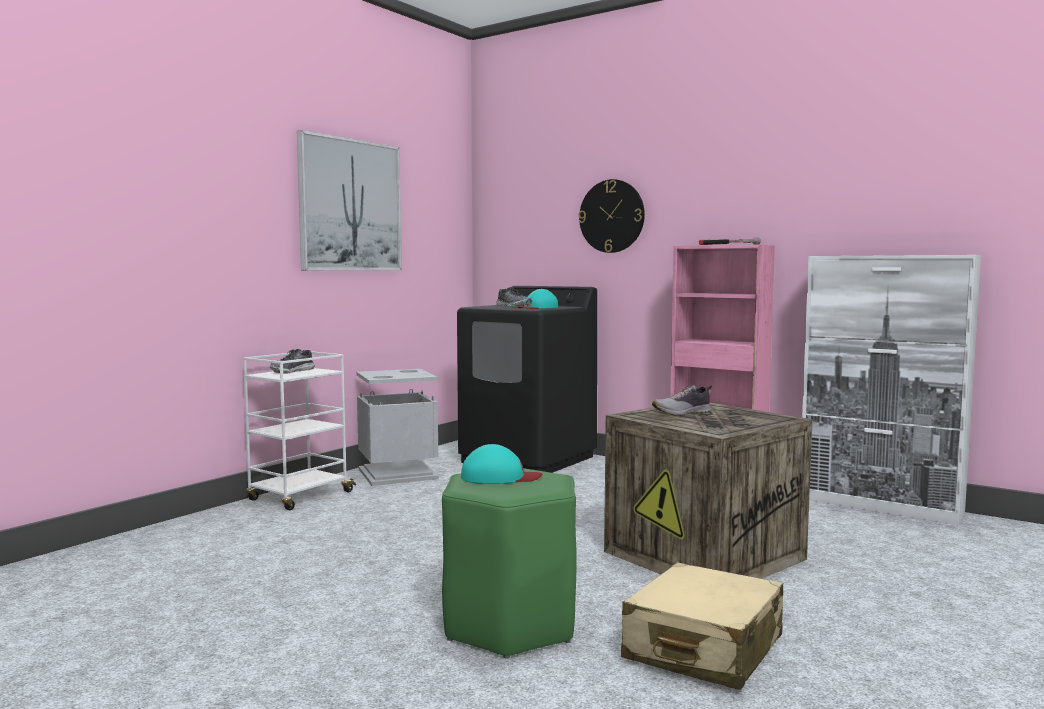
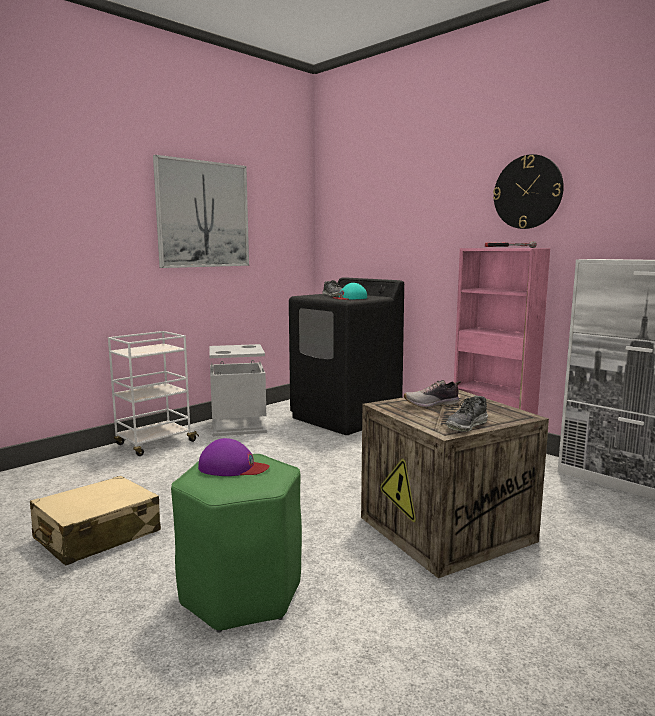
camera: 10 degrees right, 5 degrees up
shoe [270,349,315,374] -> shoe moved to [446,396,488,432]
turquoise cap [461,444,543,484] -> purple cap [198,438,270,476]
wall clock [579,179,645,253] -> wall clock moved to [493,154,564,229]
beige suitcase [621,562,783,690] -> beige suitcase moved to [30,476,161,565]

